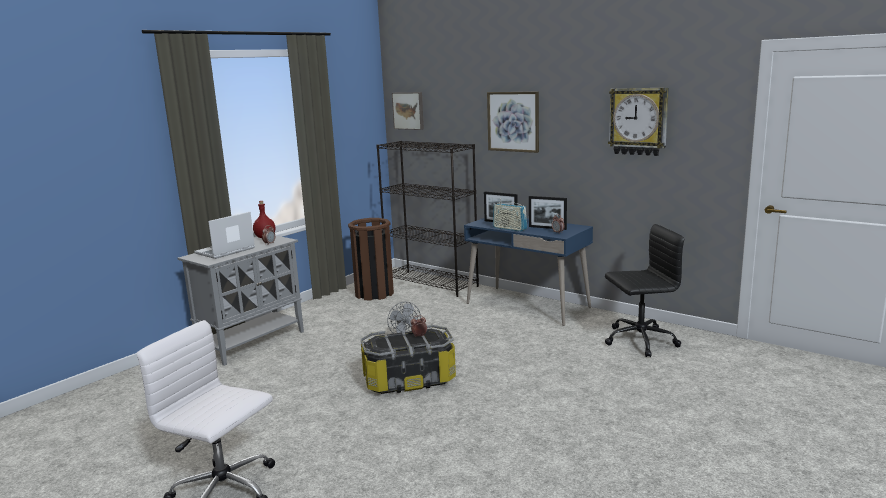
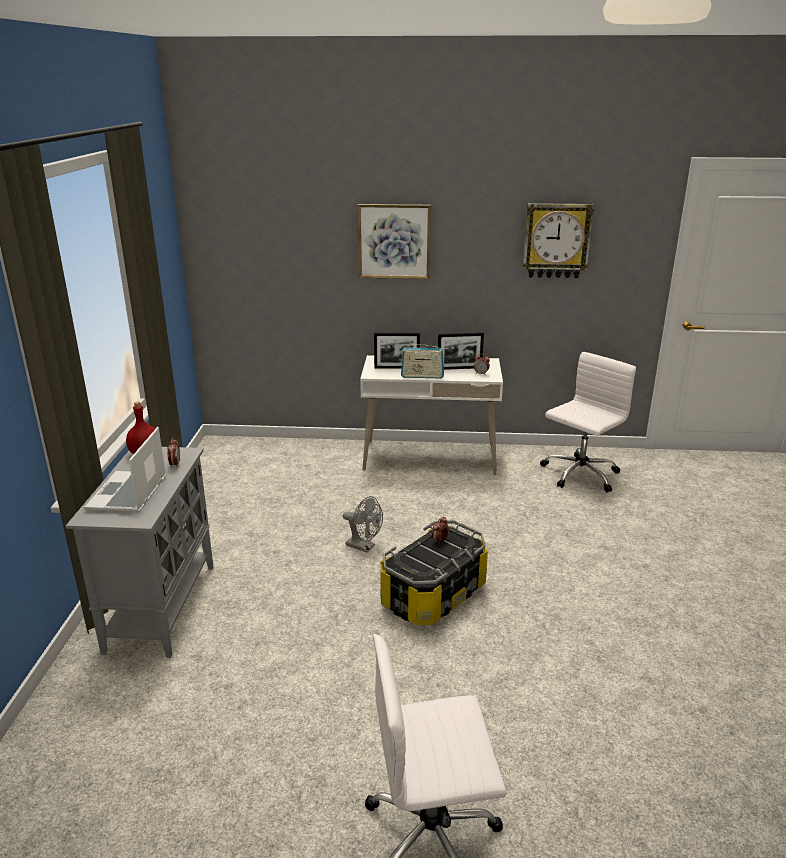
camera: 35 degrees left, 10 degrees up
brown trash can [348,218,394,301] -> none
black bookcase [376,141,479,297] -> none
picture [392,92,424,130] -> none
blue desk [464,218,593,326] -> white desk [360,355,503,475]
black office chair [605,224,684,357] -> white office chair [540,352,636,492]

